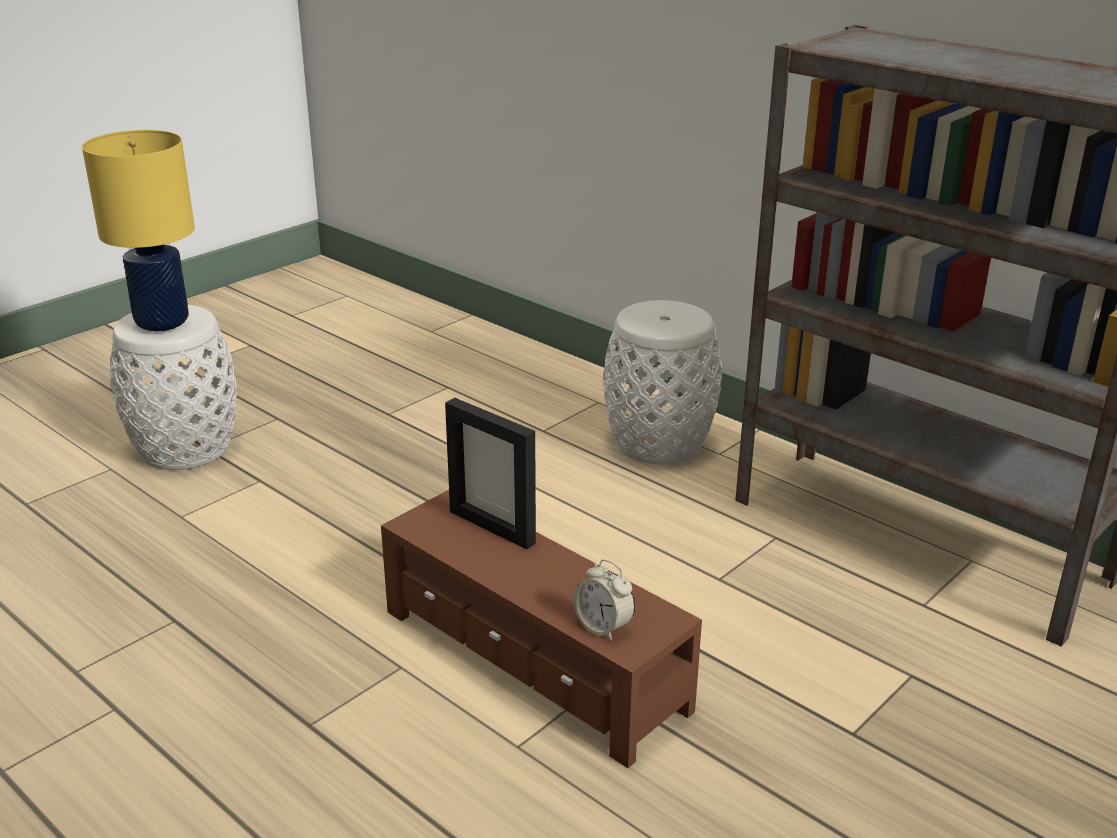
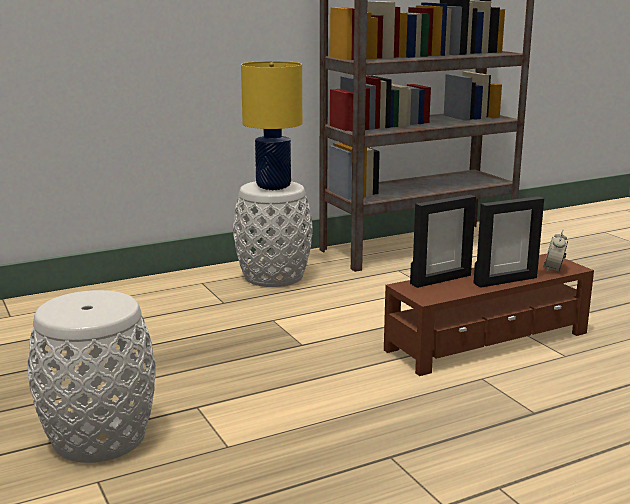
camera: 70 degrees left, 10 degrees down
yellow table lamp [82,130,195,331] -> yellow table lamp moved to [241,61,302,190]
alarm clock [574,559,635,641] -> alarm clock turned 135 degrees clockwise [543,230,568,272]
none -> picture frame [473,196,544,288]

